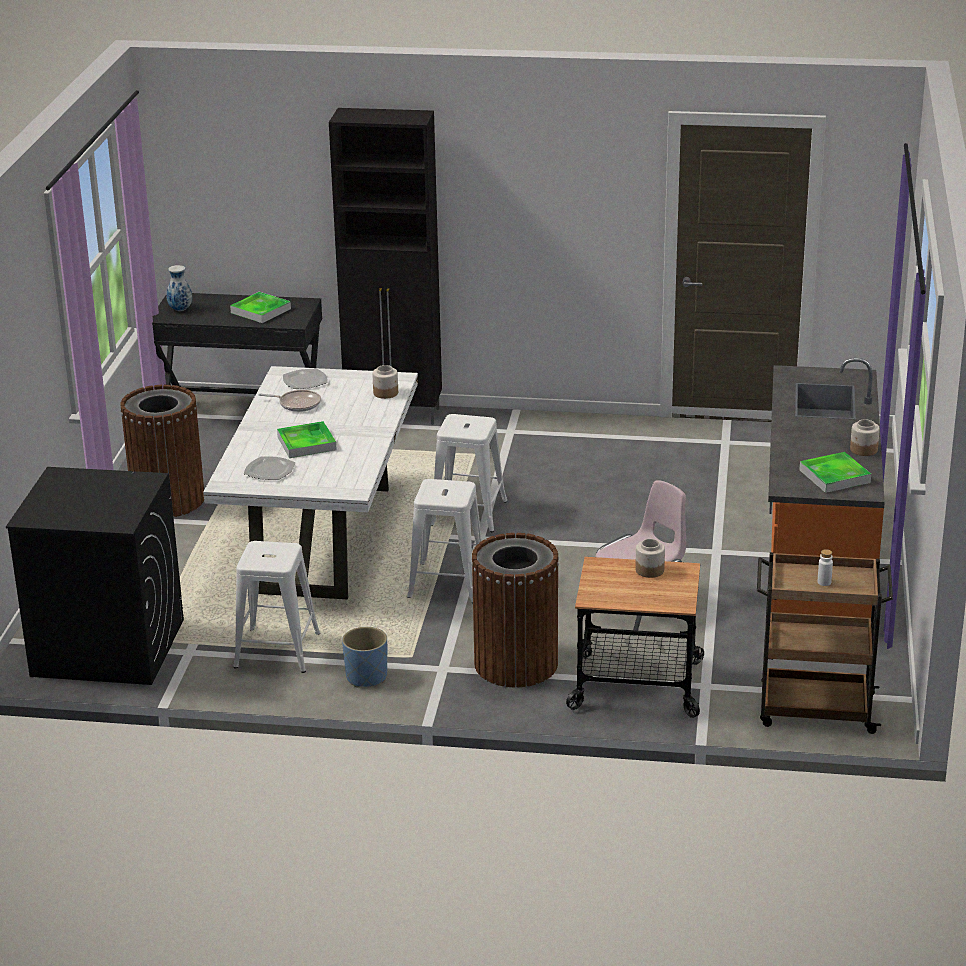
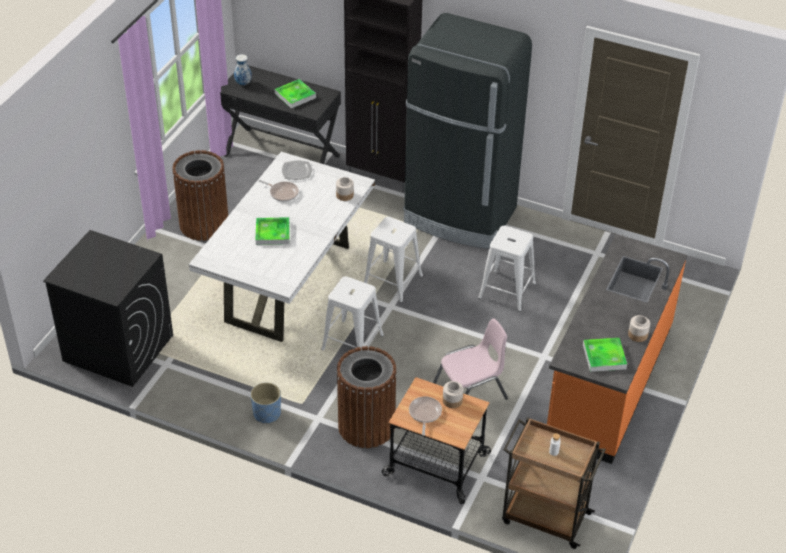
camera: 15 degrees right, 15 degrees up
white stool [233,541,320,673] -> white stool moved to [478,226,536,312]
plate [244,456,295,480] -> none
none -> black fridge [403,13,532,249]
none -> frying pan [409,396,442,436]

